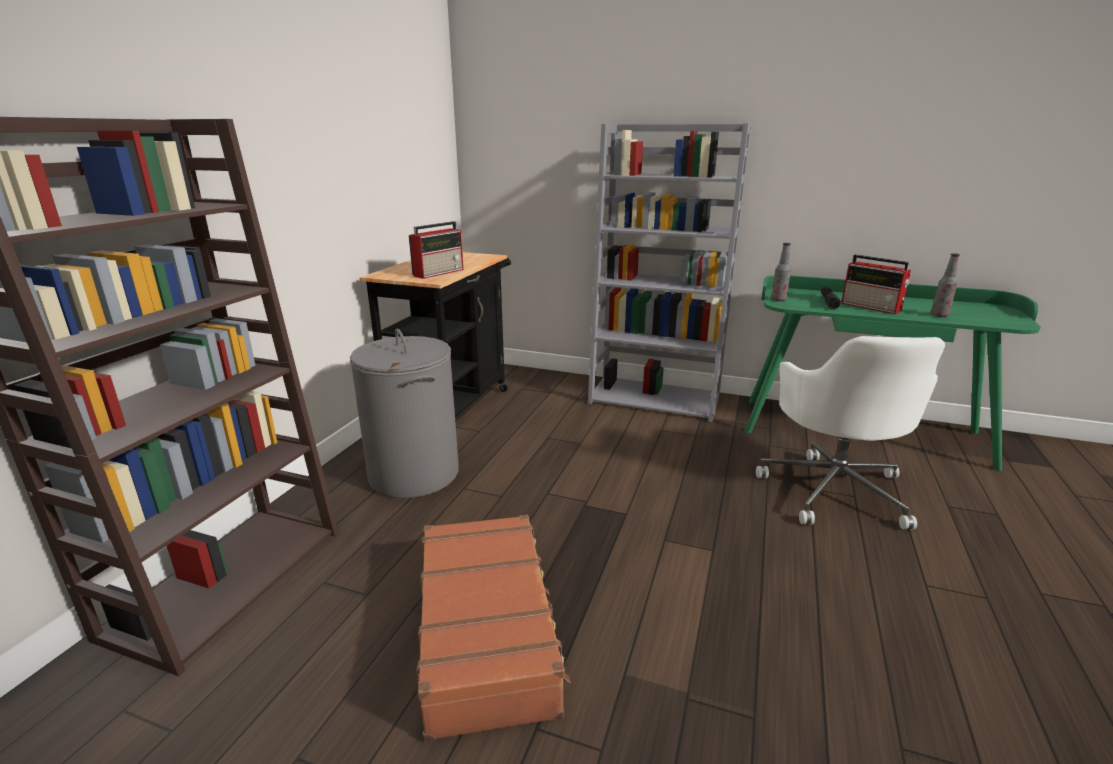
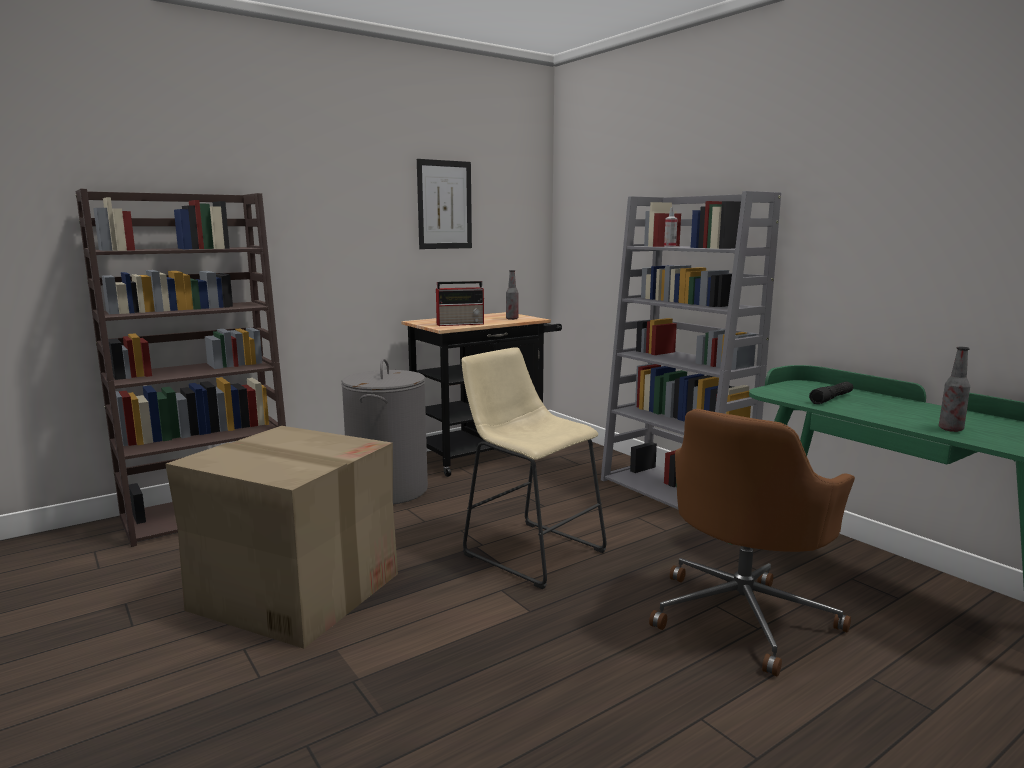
camera: 35 degrees right, 10 degrees down
brown suitcase [416,515,571,741] -> cardboard box [165,426,398,649]
white office chair [756,336,945,530] -> brown office chair [649,409,855,676]
bottle [771,243,791,301] -> bottle moved to [506,270,519,320]
radio [841,255,911,314] -> none
none -> picture [417,159,472,249]
none -> beige stool [462,347,606,589]
none -> spray bottle [664,207,678,247]

